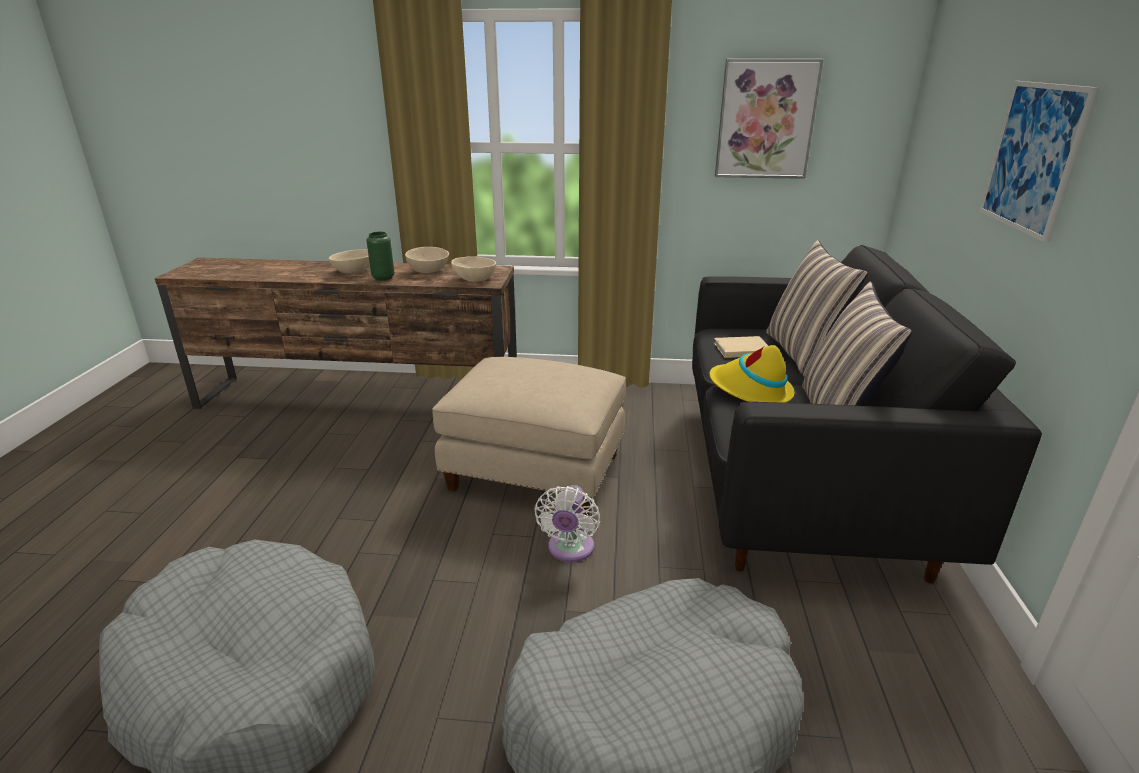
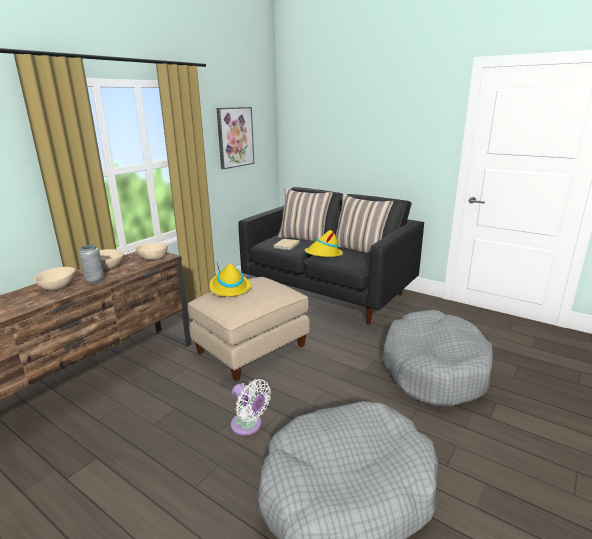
camera: 60 degrees left, 5 degrees down
green vase [367,232,395,281] -> grey vase [79,245,104,283]
white fan [534,485,600,562] -> white fan moved to [230,379,271,436]
picture [979,81,1098,242] -> none
none -> yellow hat [209,262,252,297]

